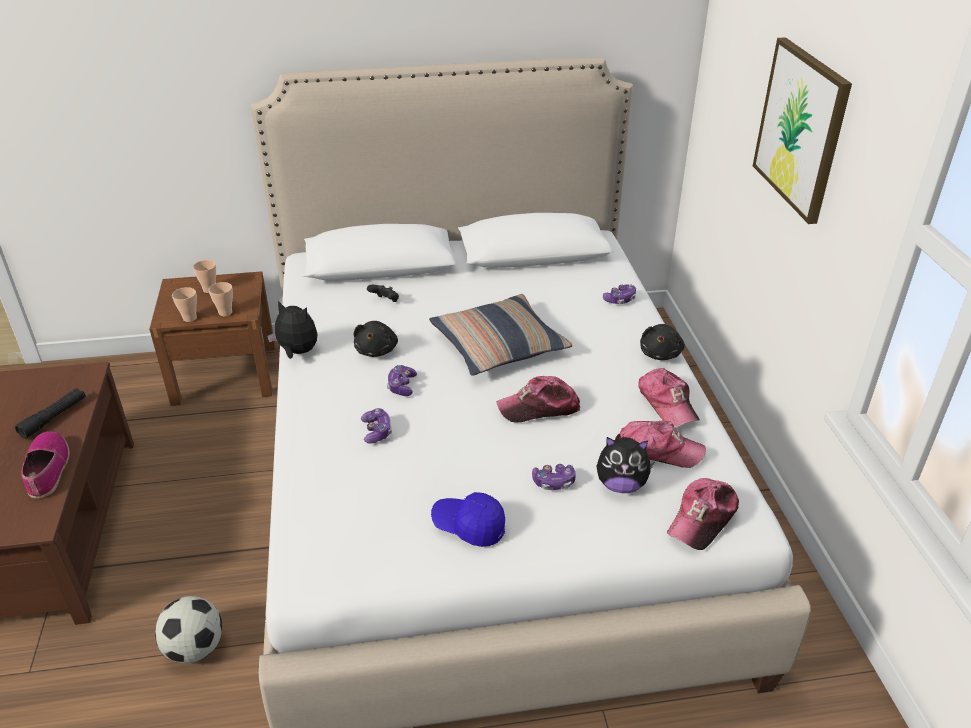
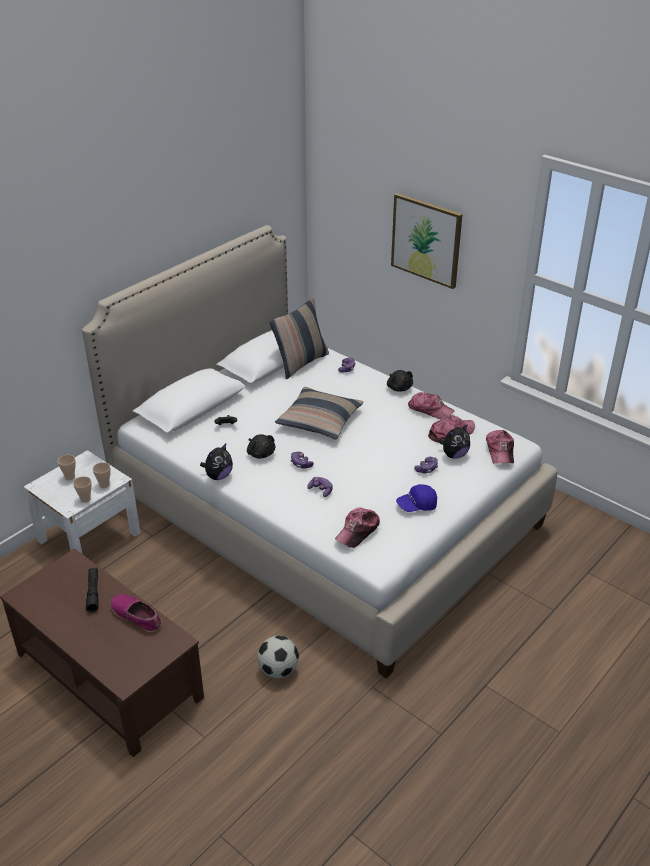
camera: 40 degrees left, 0 degrees up
brown nightstand [149,271,275,406] -> white nightstand [24,450,140,553]
plush toy [267,301,318,359] -> plush toy turned 150 degrees clockwise [200,443,233,480]
cap [497,376,580,422] -> cap moved to [335,508,380,548]
none -> pillow [270,298,329,379]

